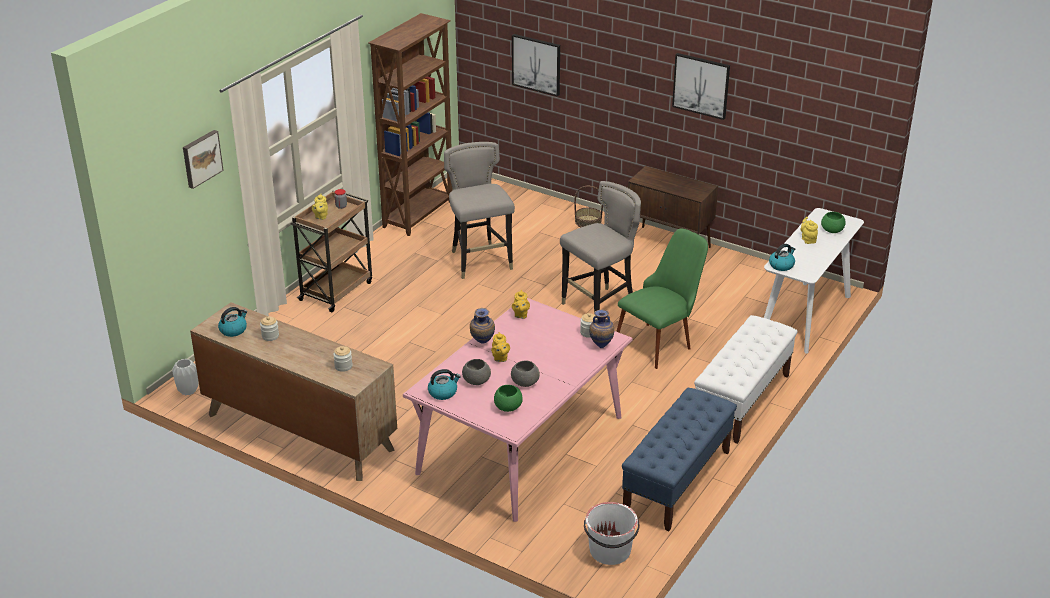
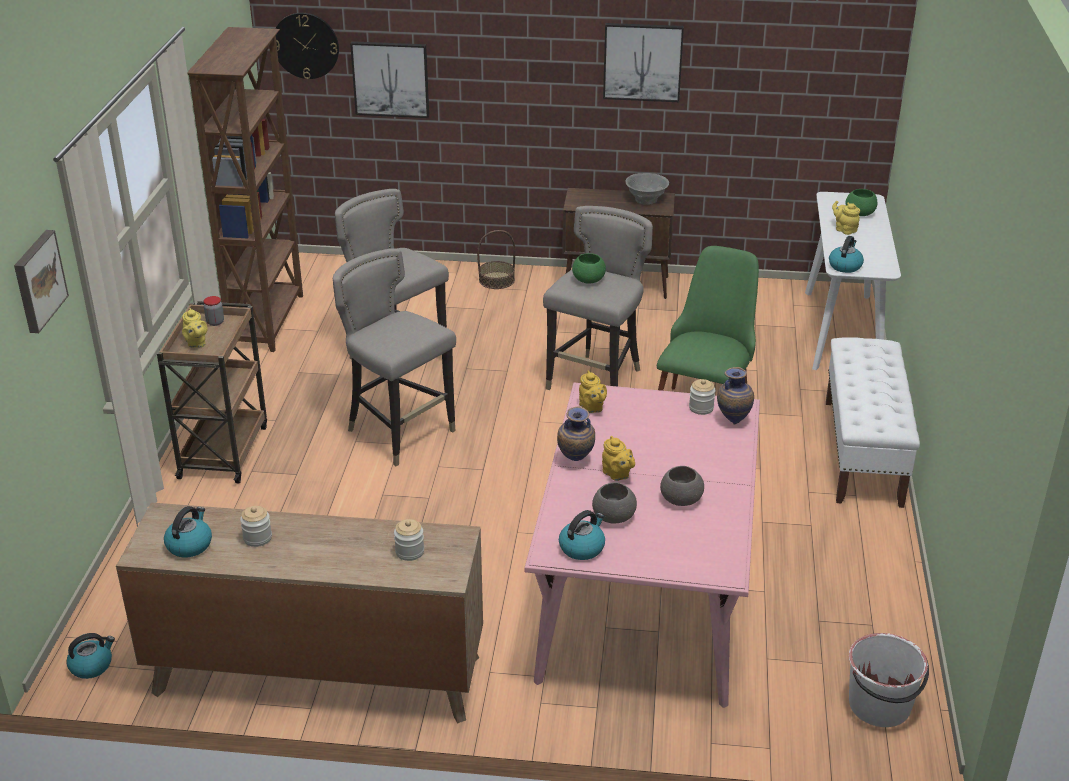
camera: 25 degrees left, 0 degrees up
white vase [172,359,199,395] -> kettle [66,633,115,679]
green bowl [494,385,523,412] -> green bowl moved to [572,253,606,284]
blue bench [622,388,737,531] -> none
none -> wall clock [275,13,339,79]
none -> grey stool [333,248,456,466]
none -> grey bowl [625,173,669,205]

